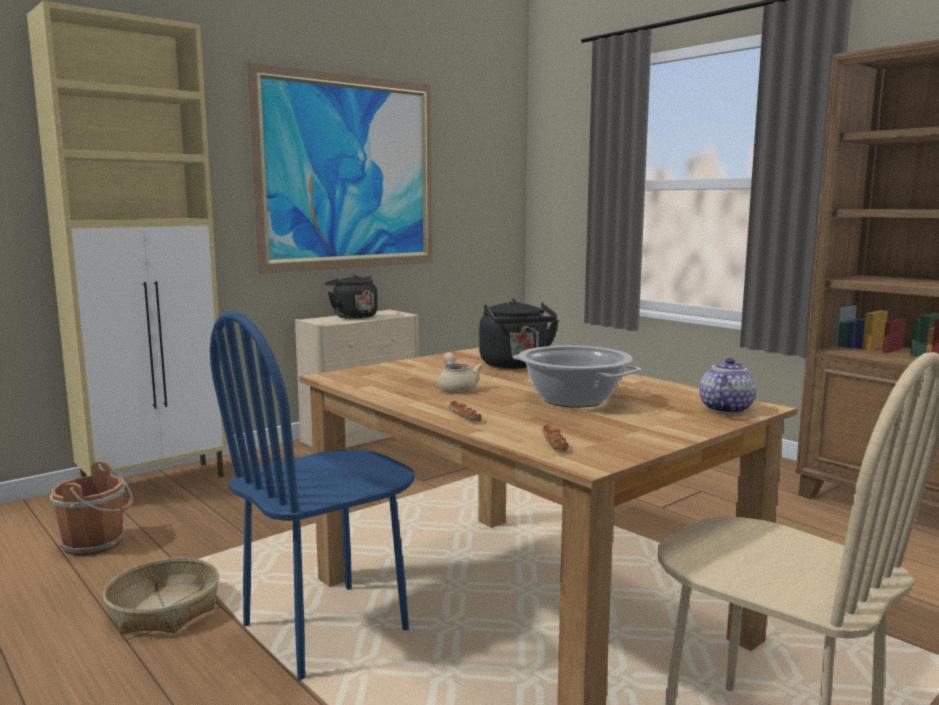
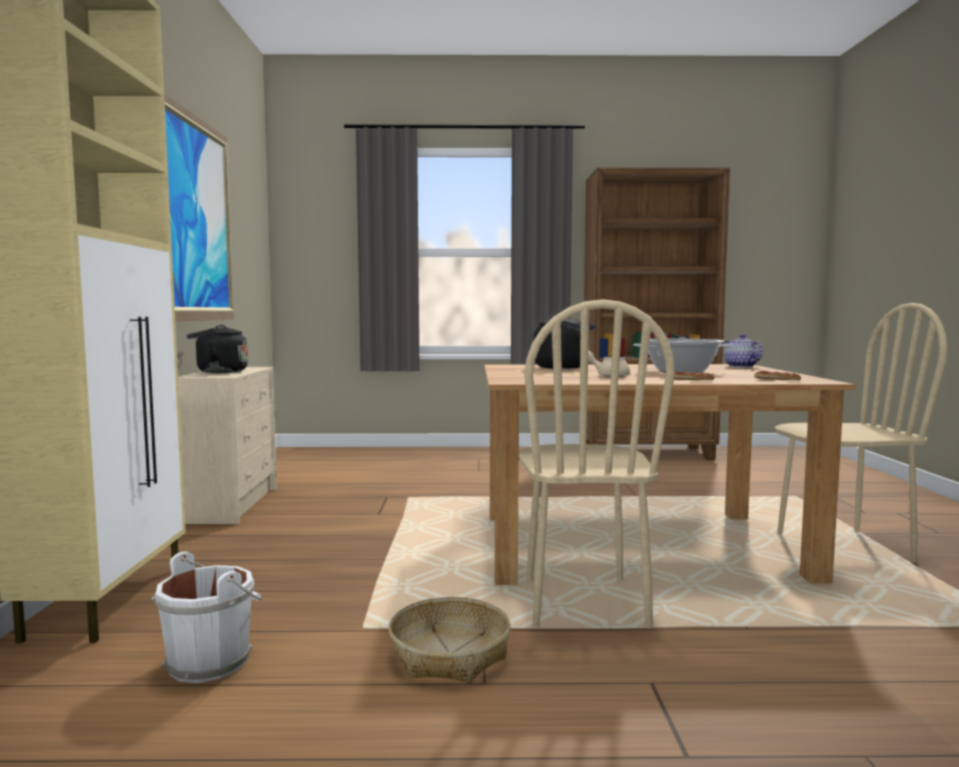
camera: 50 degrees left, 5 degrees down
brown bucket [50,461,134,556] -> white bucket [151,552,262,683]
blue chair [210,311,415,681] -> beige chair [518,299,675,629]

